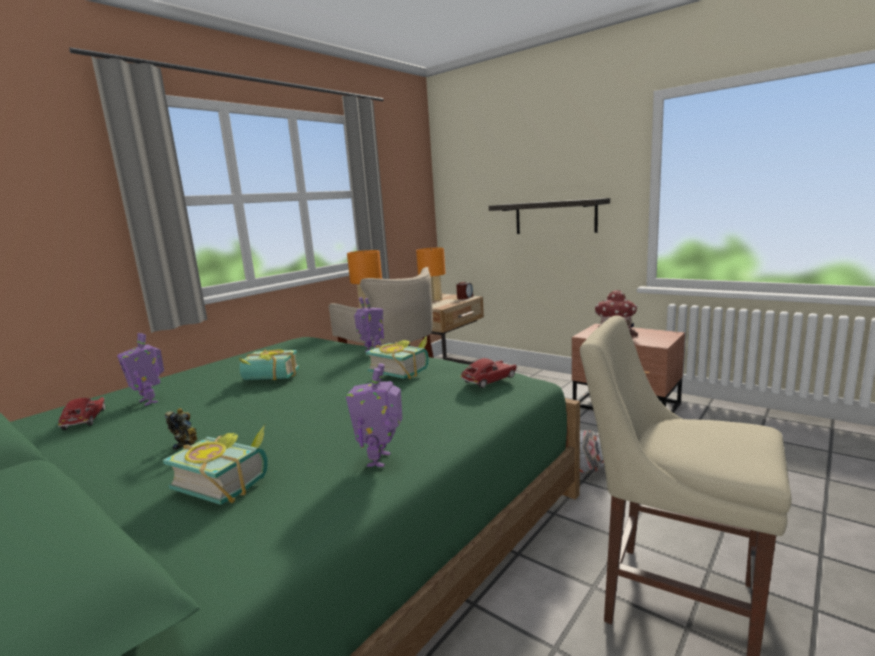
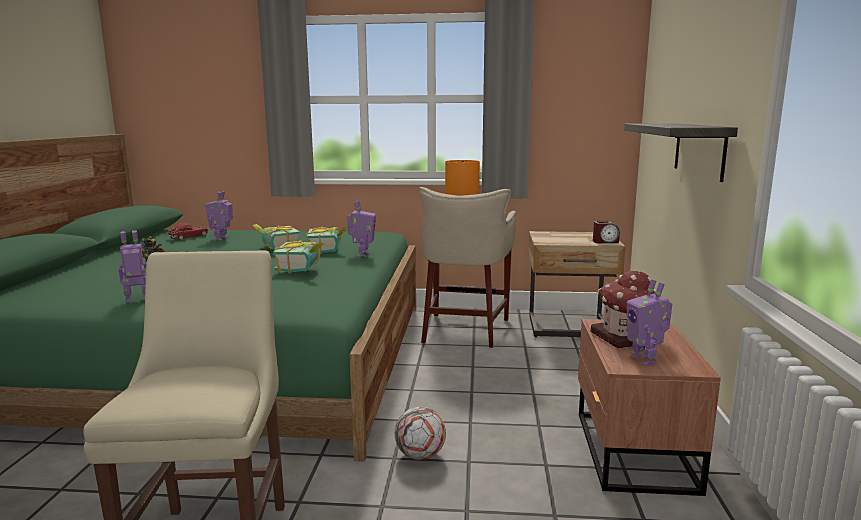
camera: 55 degrees right, 0 degrees up
book [163,425,267,505] -> book moved to [306,227,348,254]
orange table lamp [416,248,445,301] -> none
toy car [461,358,517,388] -> none
none -> toy robot [627,279,672,366]

